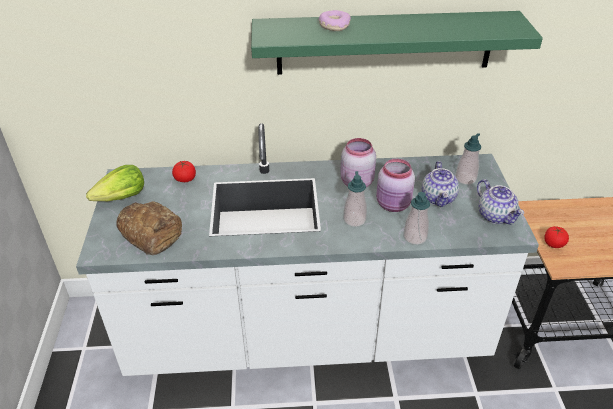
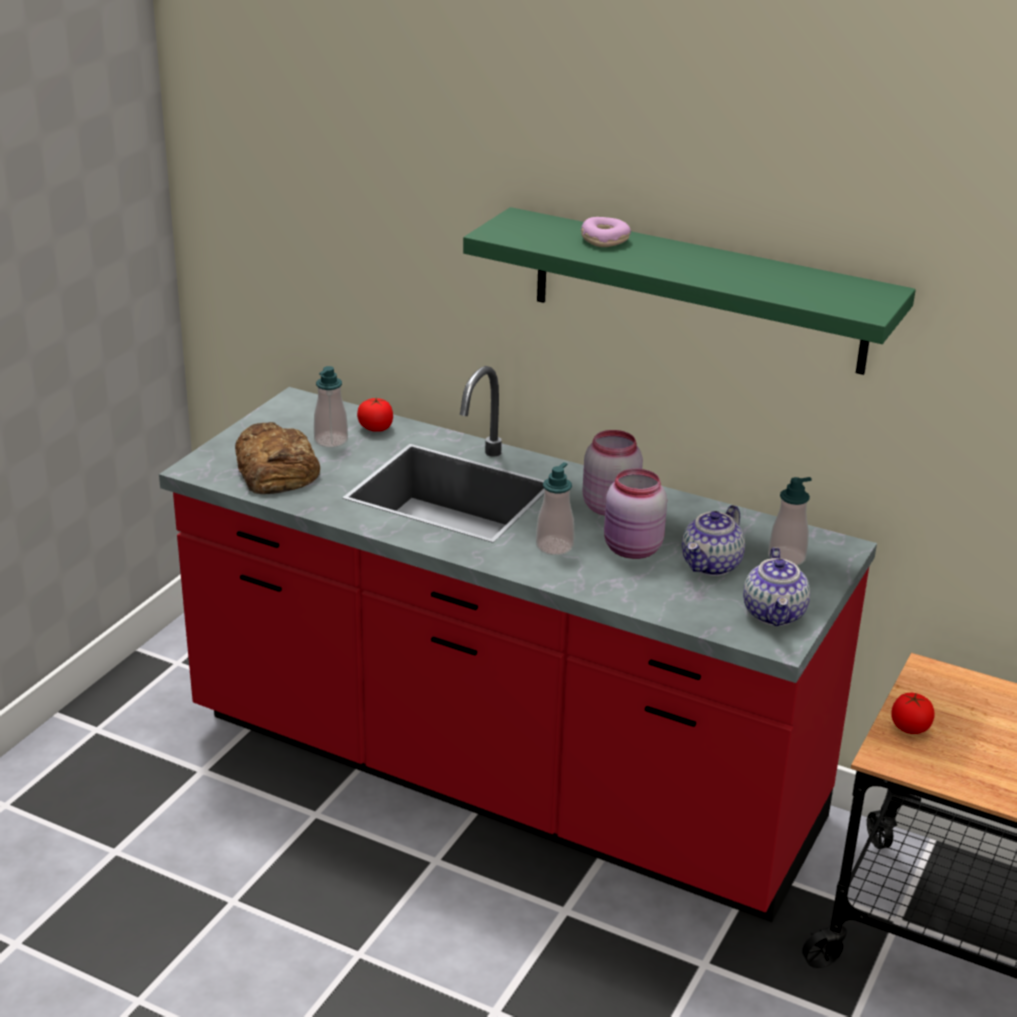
camera: 30 degrees right, 10 degrees down
white counter [76,123,539,376] -> red counter [159,366,877,922]
lettuce [86,165,144,201] -> none
soap dispenser [403,192,430,245] -> soap dispenser moved to [314,366,348,448]

